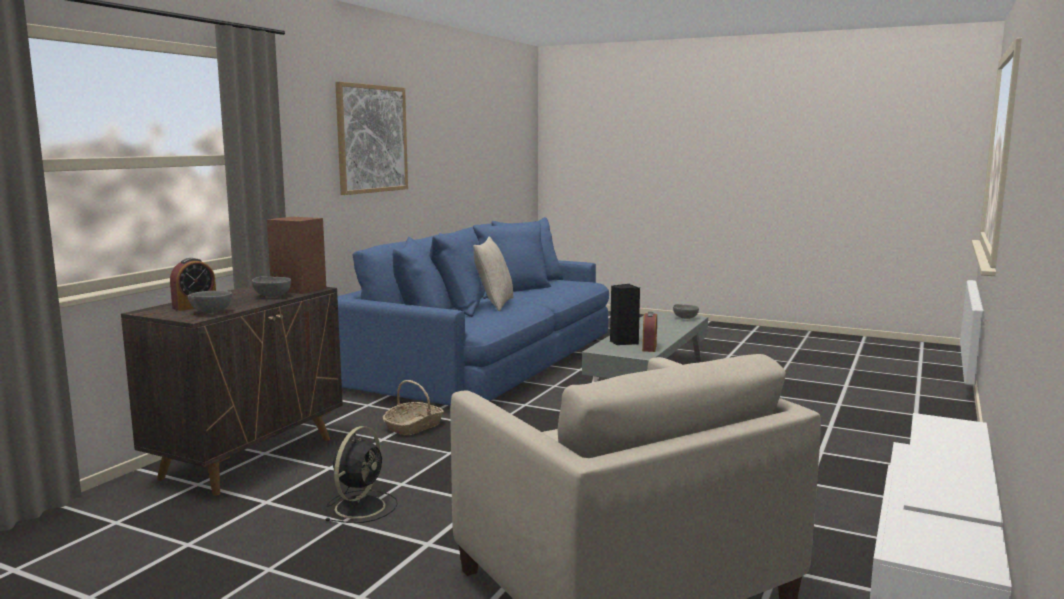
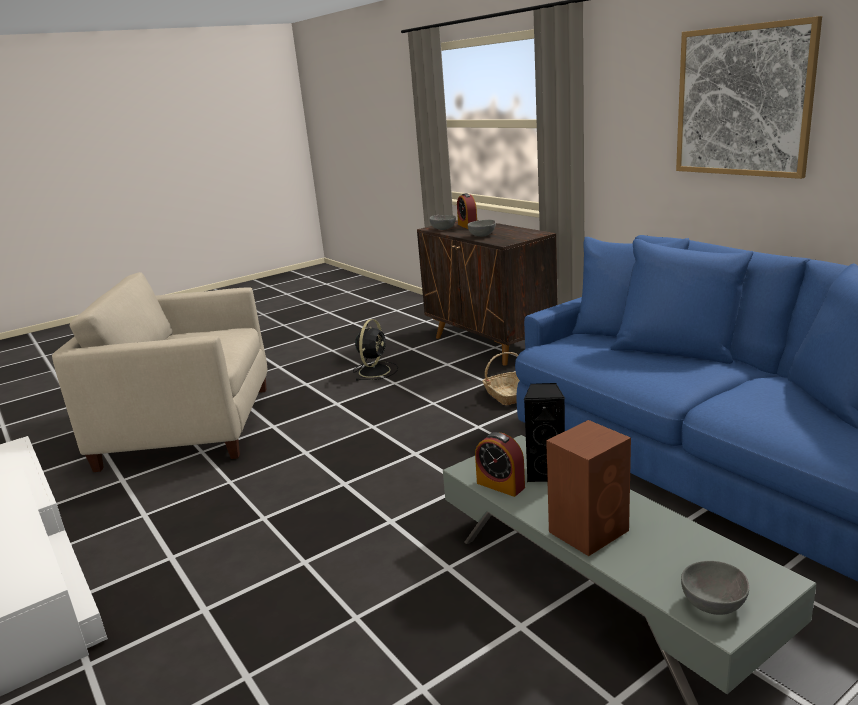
camera: 120 degrees right, 10 degrees up
brown speaker [267,217,326,294] -> brown speaker moved to [546,420,631,556]
black fan [325,426,398,523] -> black fan turned 120 degrees counterclockwise [353,319,398,380]
beige pillow [473,236,514,311] -> none

